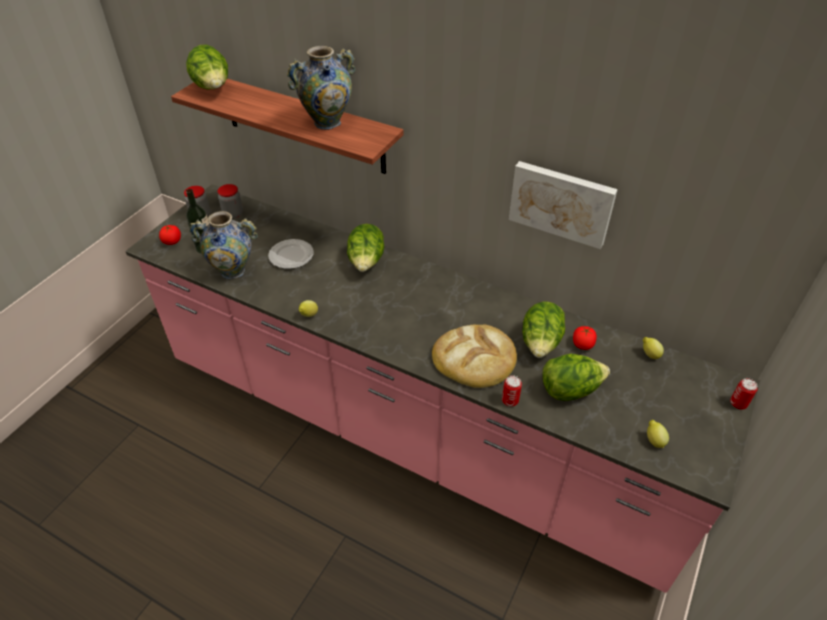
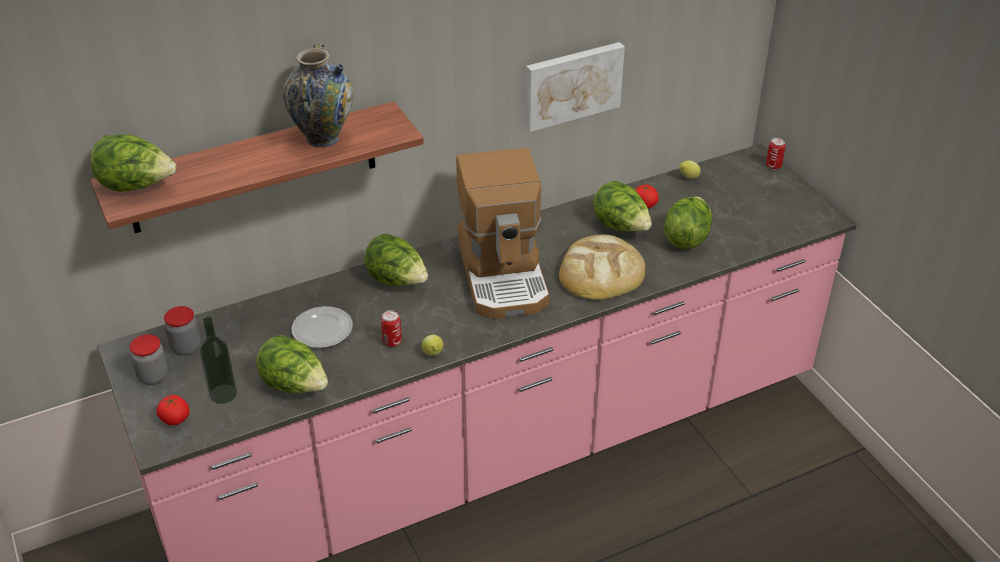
camera: 55 degrees left, 5 degrees down
vase [189,211,258,279] -> lettuce [256,335,328,394]
can [502,375,522,407] -> can moved to [381,310,402,347]
lemon [647,420,669,448] -> none
none -> coffee machine [456,148,549,319]

